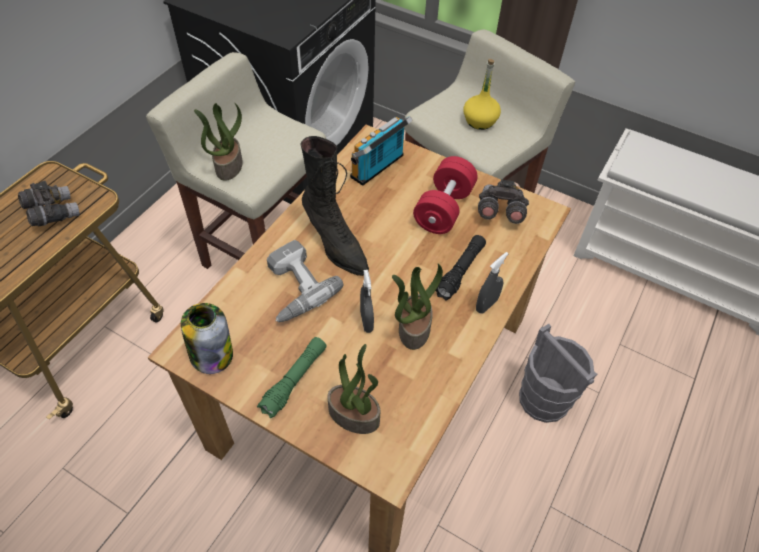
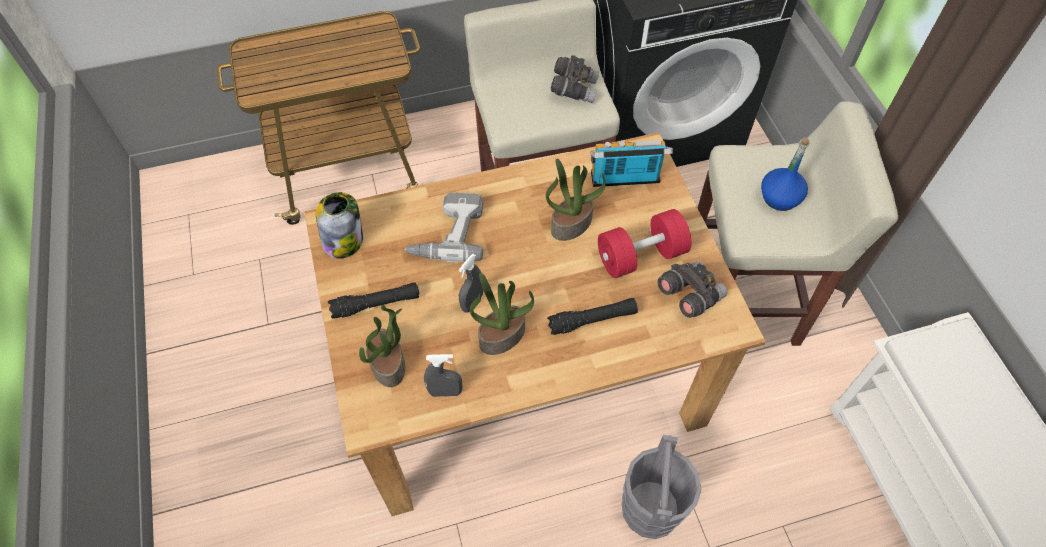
camera: 45 degrees right, 5 degrees up
grey binoculars [18,181,80,227] -> grey binoculars moved to [551,55,599,103]
potted plant [194,103,243,181] -> potted plant moved to [546,159,606,241]
green flashlight [257,337,327,418] -> black flashlight [328,282,419,319]
black boot [300,136,369,276] -> none
yellow bottle [463,59,501,130] -> blue bottle [761,137,810,211]
grey spray bottle [476,252,508,314] -> grey spray bottle moved to [424,354,462,397]

